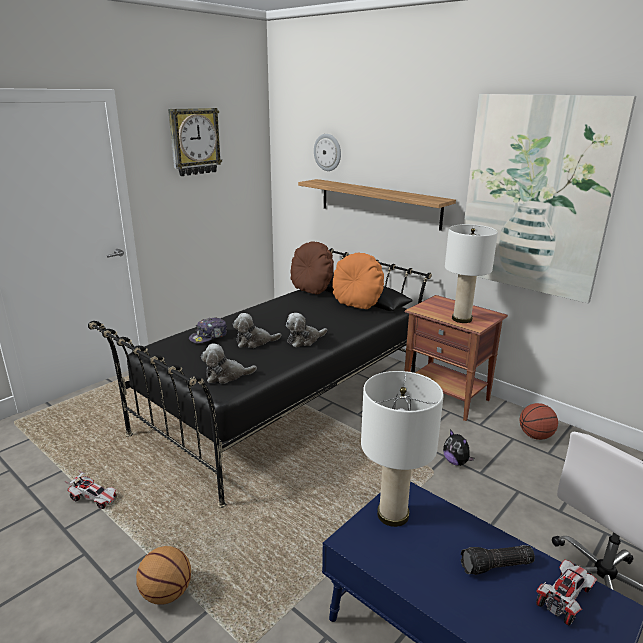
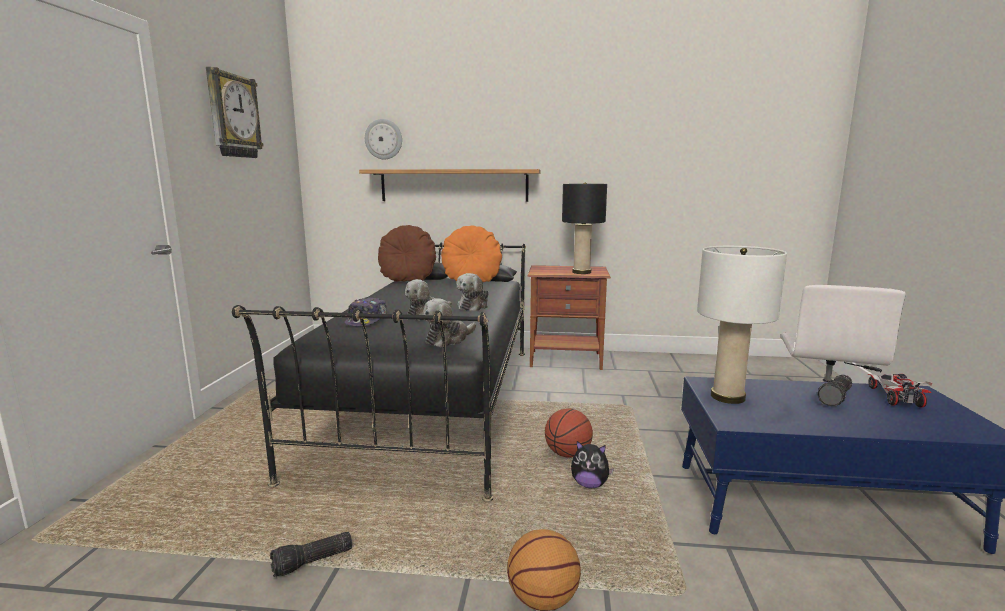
camera: 35 degrees left, 10 degrees down
toy car [65,470,117,509] -> flashlight [270,532,352,577]
plush toy [443,430,474,466] -> plush toy moved to [571,441,614,489]
white table lamp [445,224,498,323] -> black table lamp [562,182,607,274]
picture [464,94,636,303] -> none
basketball [520,403,558,440] -> basketball moved to [545,409,593,458]

